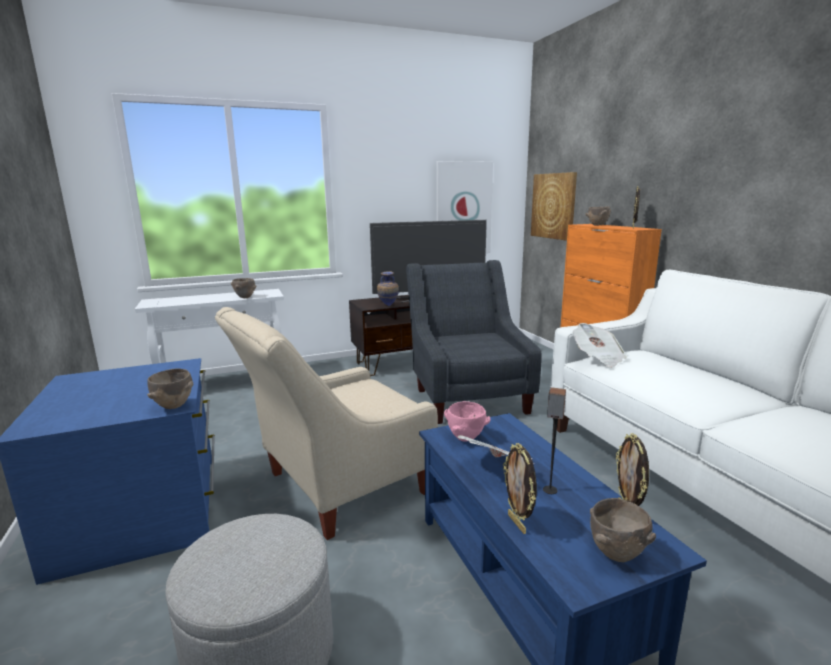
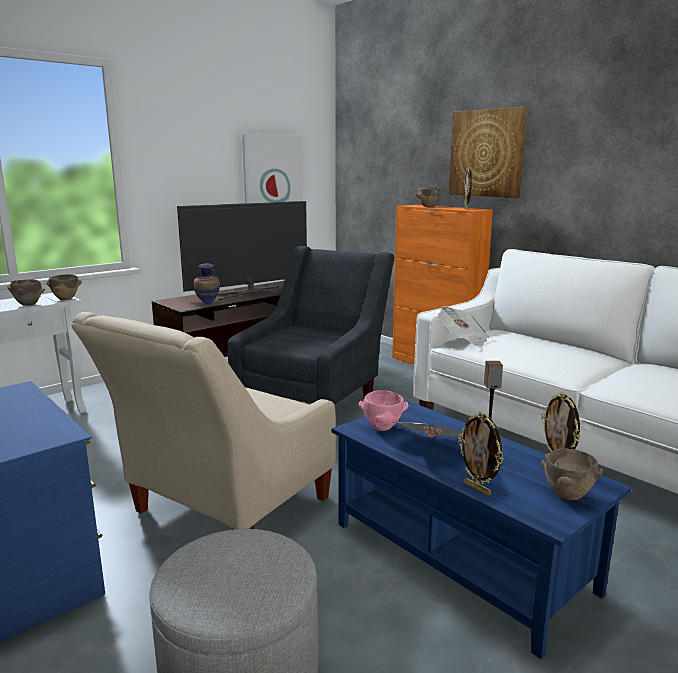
camera: 20 degrees left, 0 degrees up
brown bowl [147,368,193,409] -> brown bowl moved to [47,274,82,300]
grey armchair [406,260,542,424] -> grey armchair turned 60 degrees clockwise [228,246,394,404]
picture [531,172,577,241] -> picture moved to [449,107,527,198]

